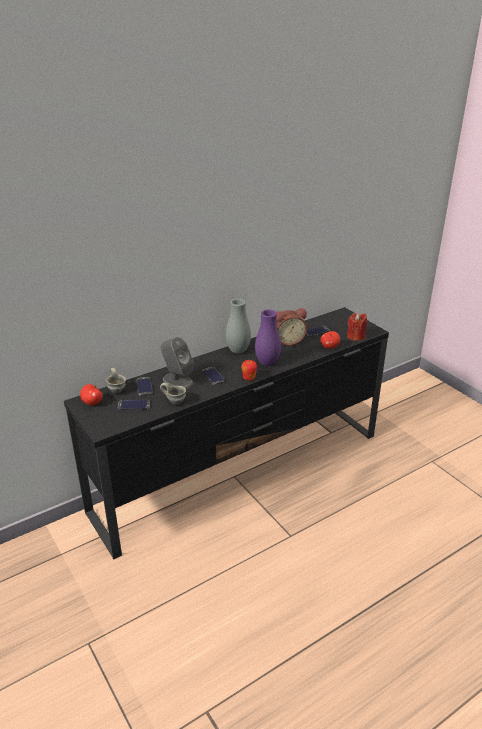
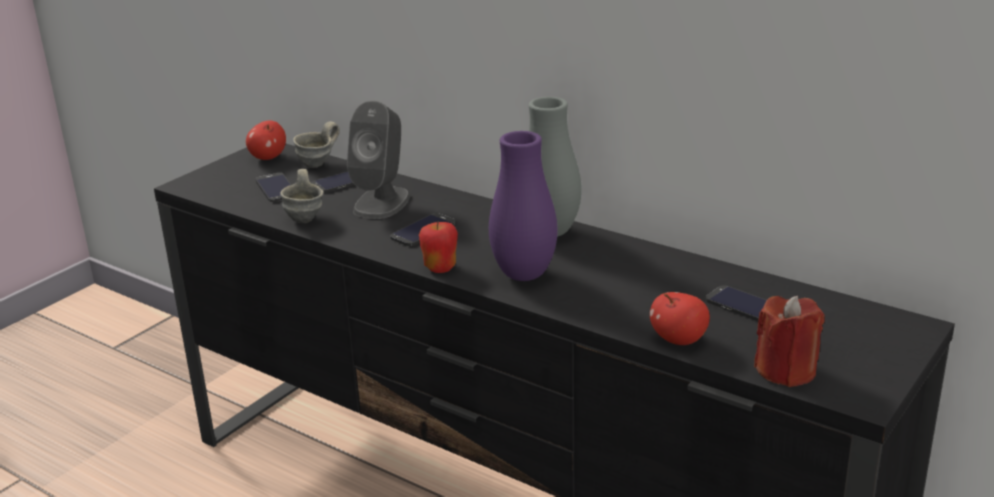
camera: 70 degrees right, 5 degrees down
alarm clock [276,308,307,346] -> none

